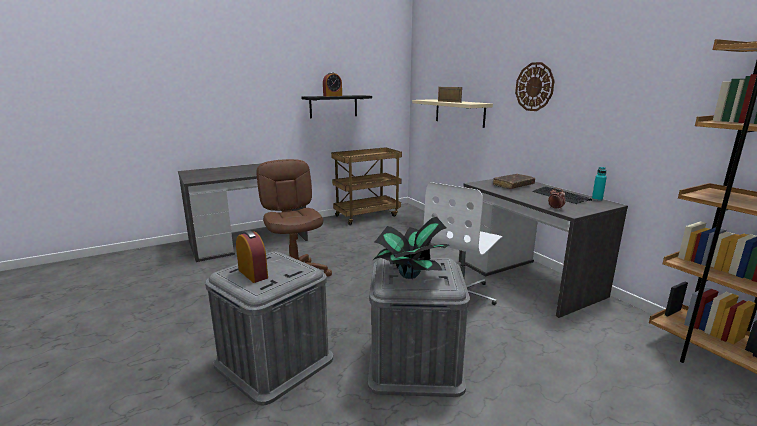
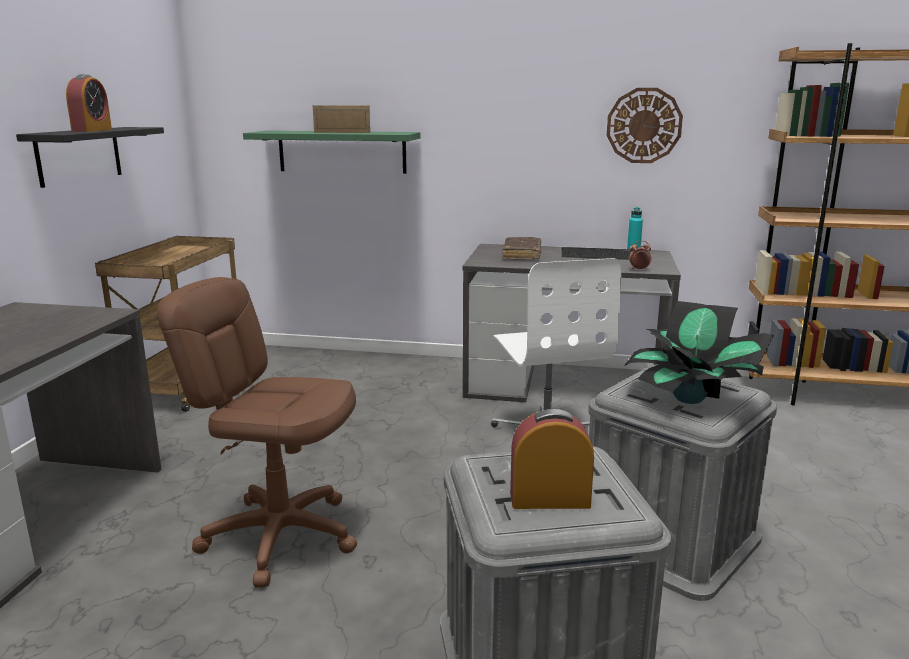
camera: 50 degrees left, 0 degrees up
beige shelf [412,99,493,128] -> green shelf [243,131,421,174]
wall clock [515,62,555,111] -> wall clock moved to [607,88,683,163]

